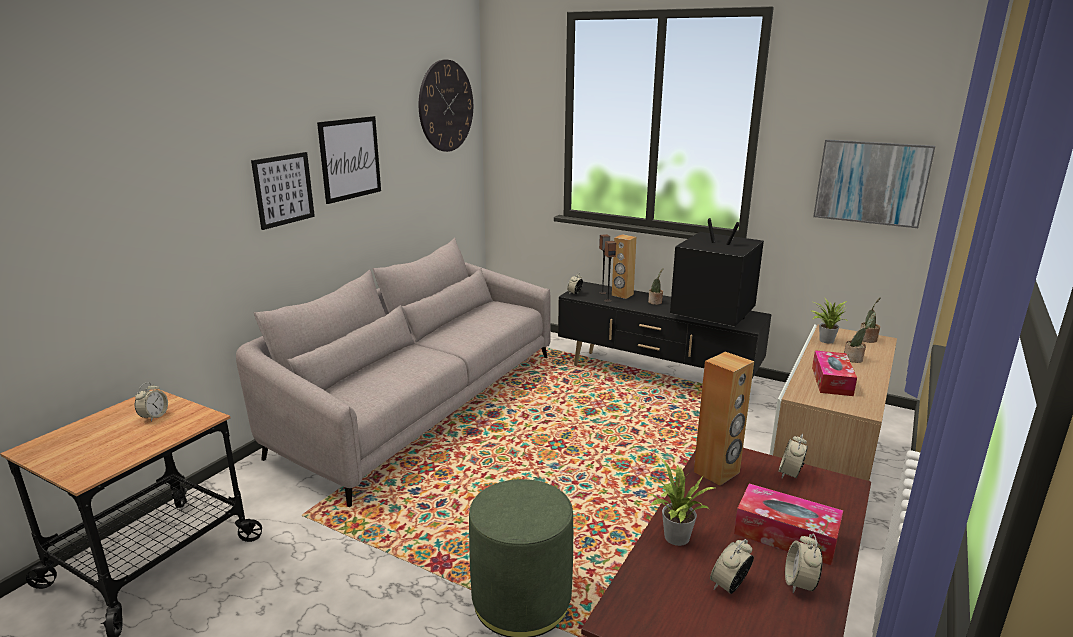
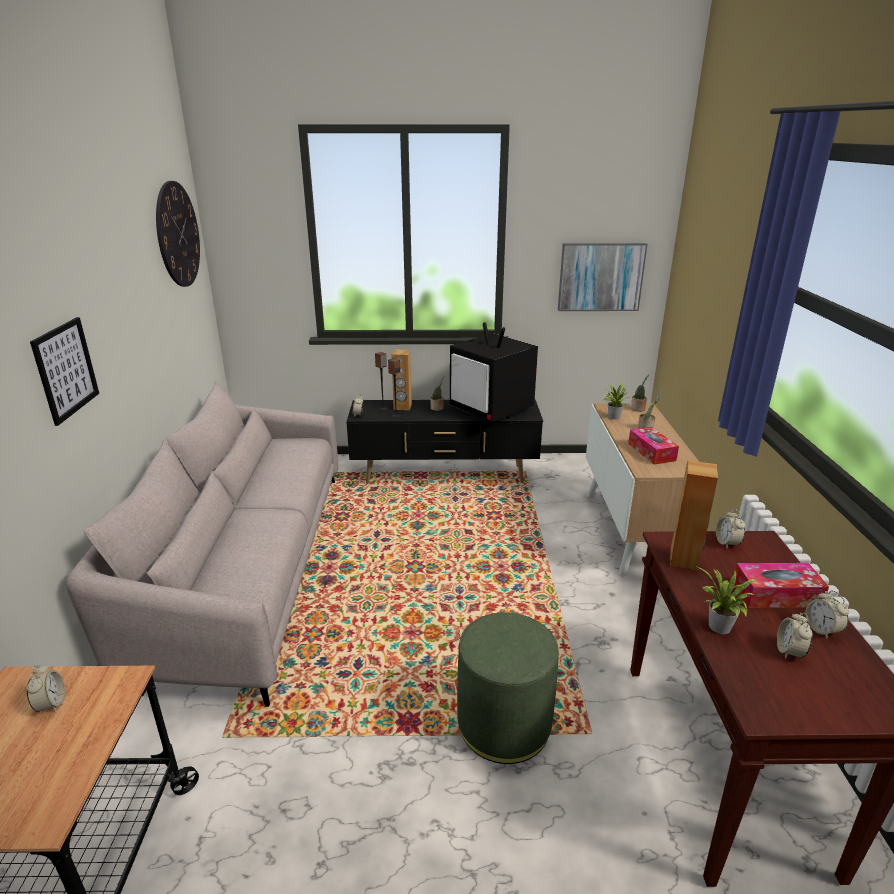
camera: 30 degrees left, 5 degrees up
picture [317,116,381,204] -> none
television [670,218,764,327] -> television turned 135 degrees counterclockwise [450,322,538,422]

